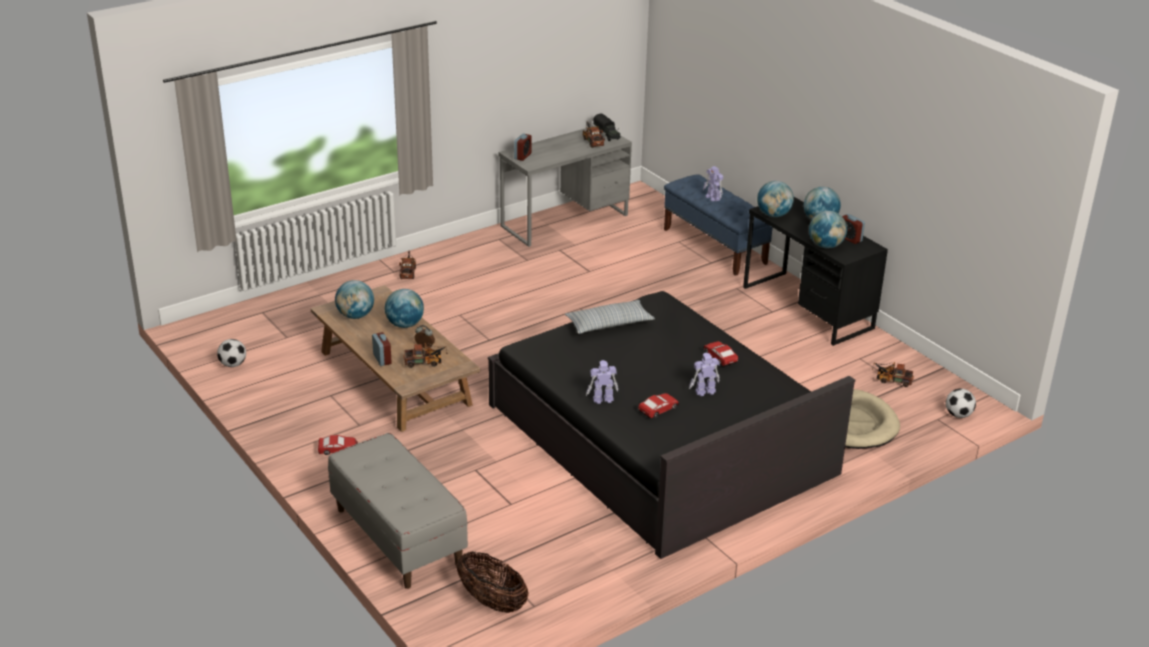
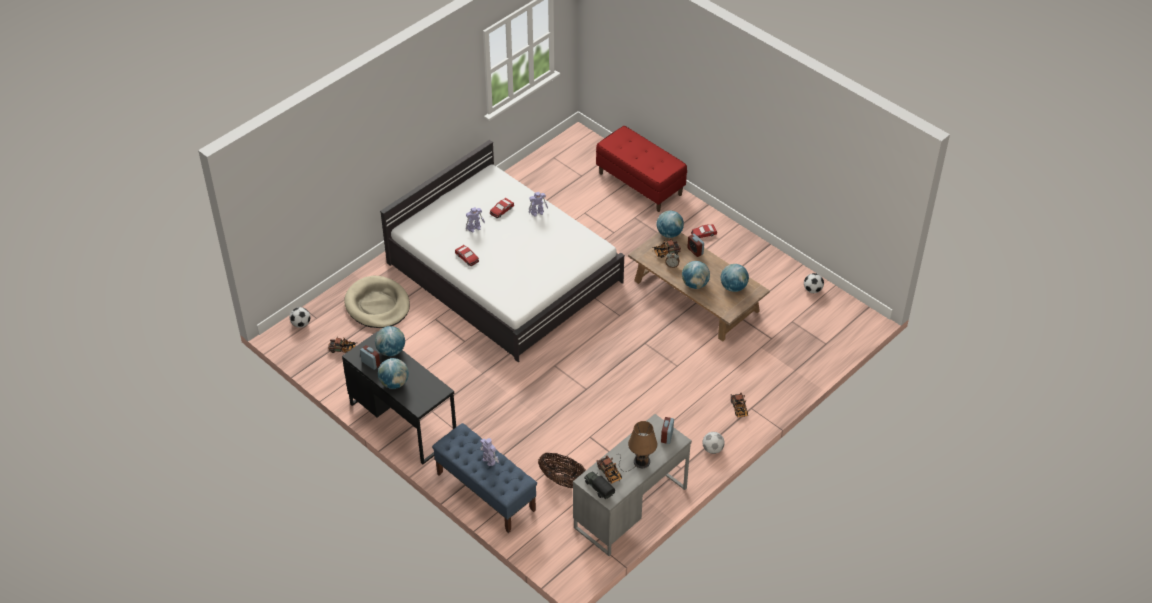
camera: 170 degrees right, 15 degrees up
grey bench [328,433,468,589] -> red bench [596,126,687,212]
basket [456,551,529,613] -> basket moved to [538,452,586,488]
black bed [488,291,855,559] -> white bed [380,140,625,362]
pillow [565,300,655,334] -> none
globe [757,181,794,217] -> globe moved to [657,211,684,238]
none -> brown table lamp [616,421,658,472]
none -> football [702,432,725,454]

